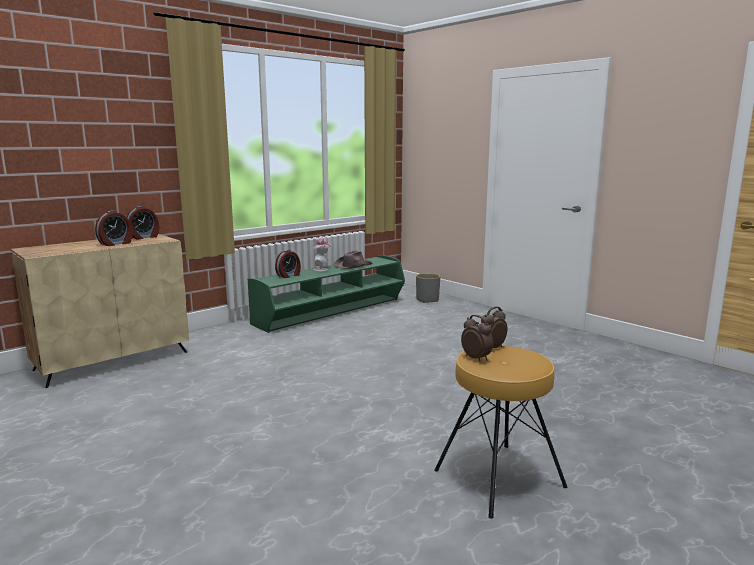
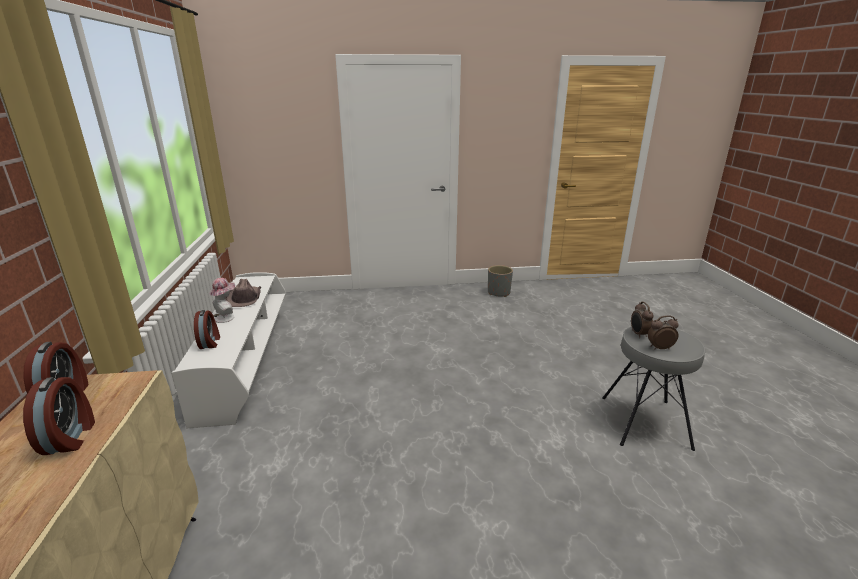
camera: 55 degrees left, 10 degrees up
green tv stand [248,255,405,333] -> white tv stand [172,272,286,428]
grey planter [416,273,440,303] -> grey planter moved to [488,265,513,297]
brown stool [434,346,568,519] -> grey stool [602,326,705,451]

